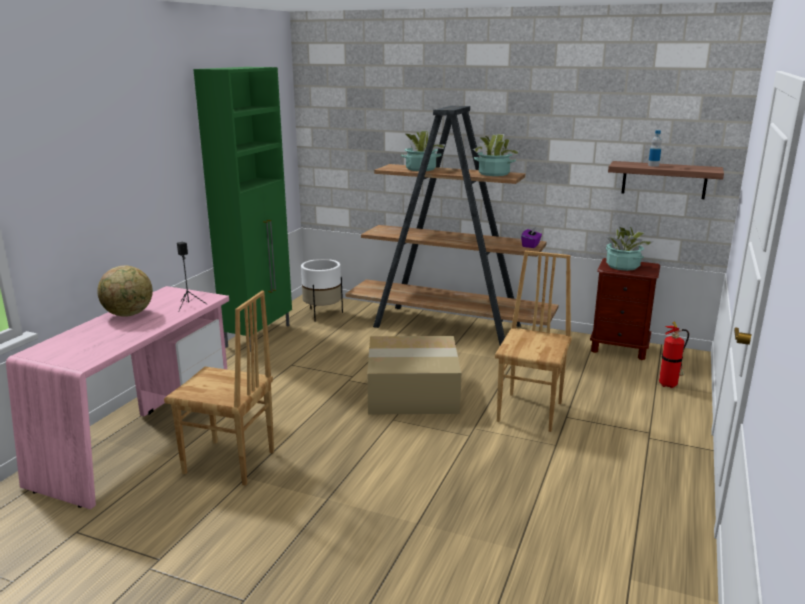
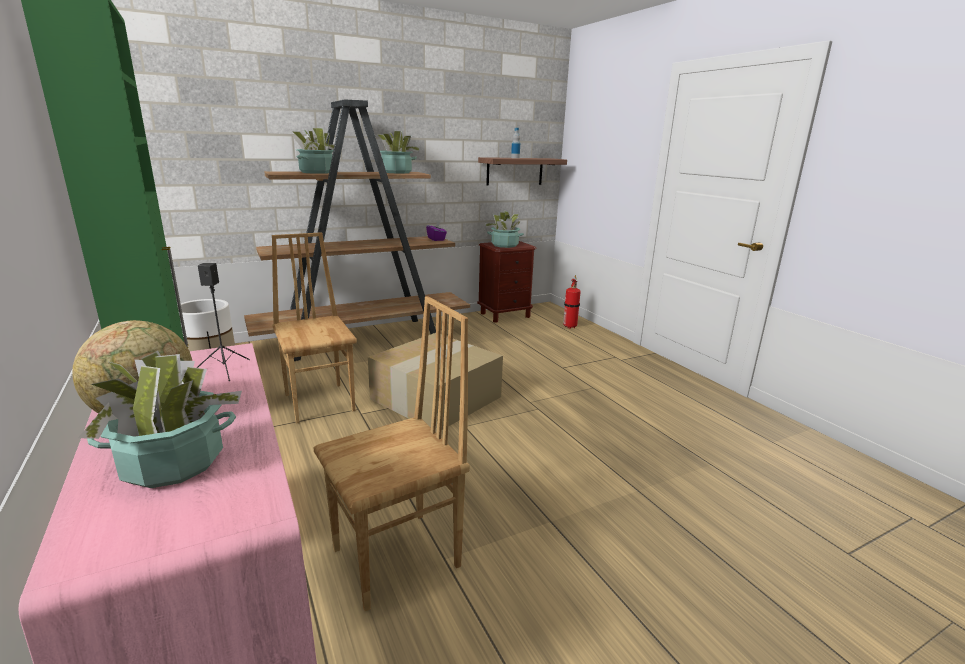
camera: 50 degrees left, 0 degrees up
brown chair [495,250,572,432] -> brown chair moved to [272,232,357,424]
none -> potted plant [78,351,242,488]

